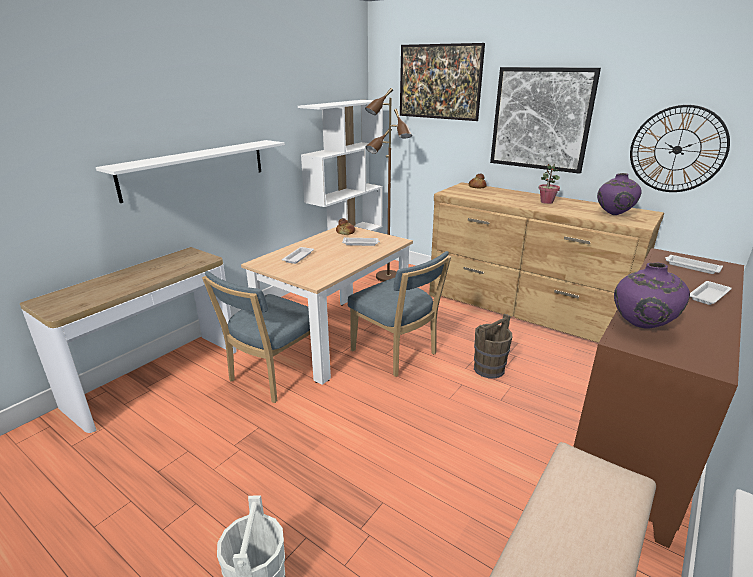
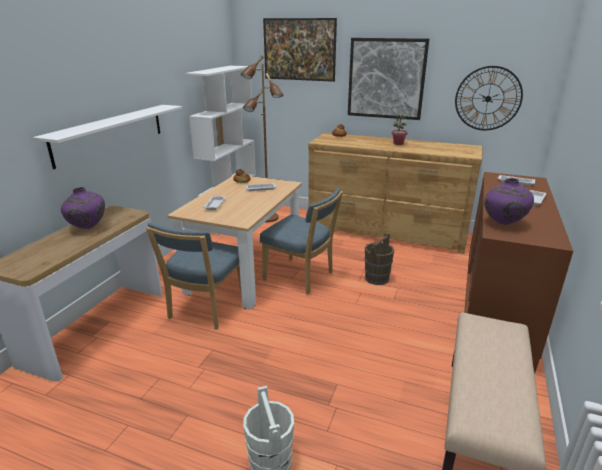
camera: 15 degrees left, 0 degrees up
purple vase [597,173,642,215] -> purple vase moved to [61,187,105,229]

